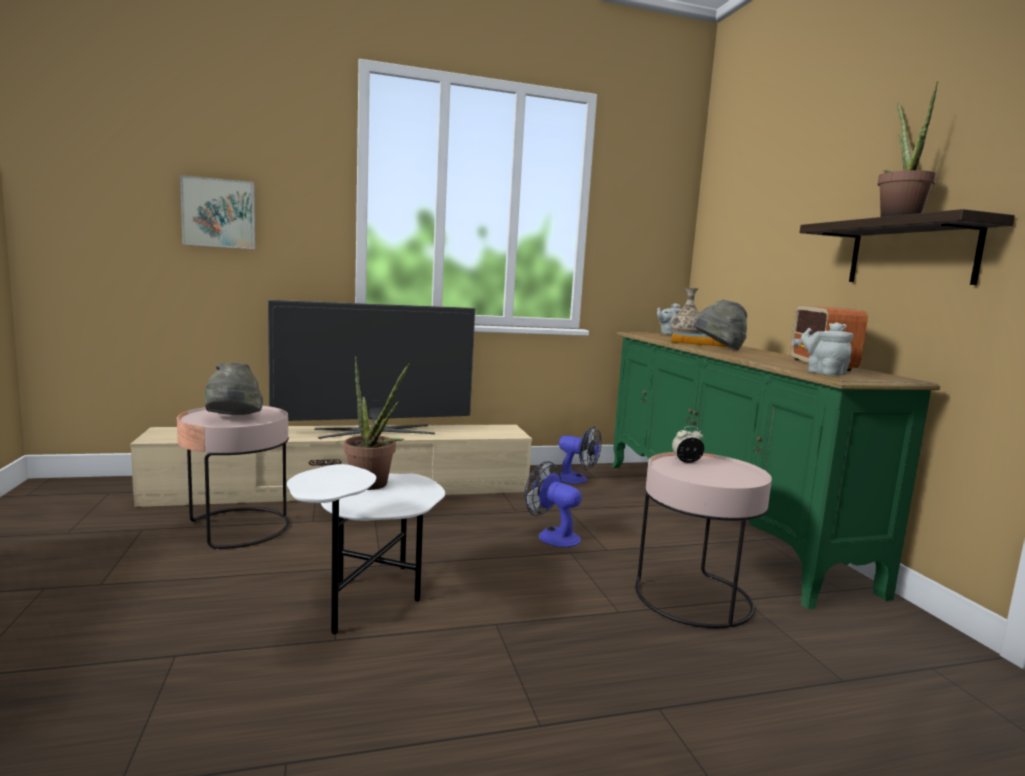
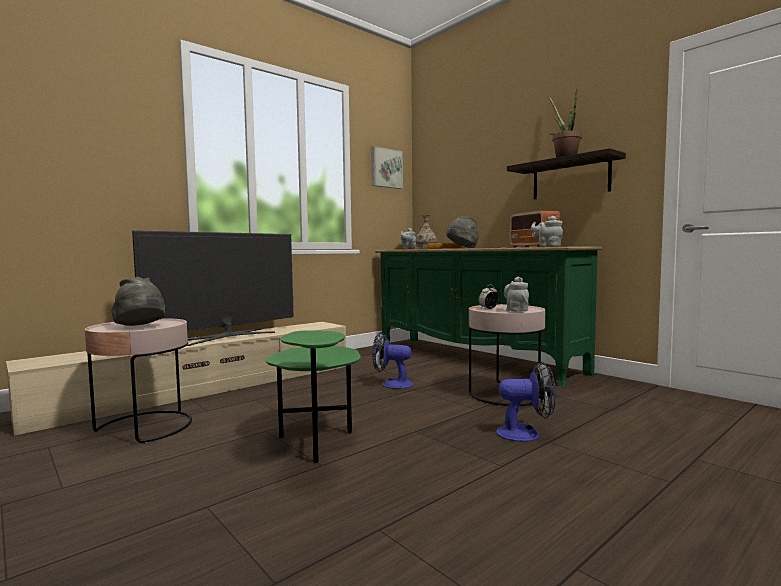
camera: 25 degrees left, 5 degrees down
picture [180,175,255,249] -> picture moved to [371,146,403,189]
white side table [287,464,445,634] -> green side table [266,330,361,463]
potted plant [344,356,410,490] -> none
fan [558,426,602,484] -> fan moved to [496,361,556,442]
none -> grey teapot [504,277,529,312]

